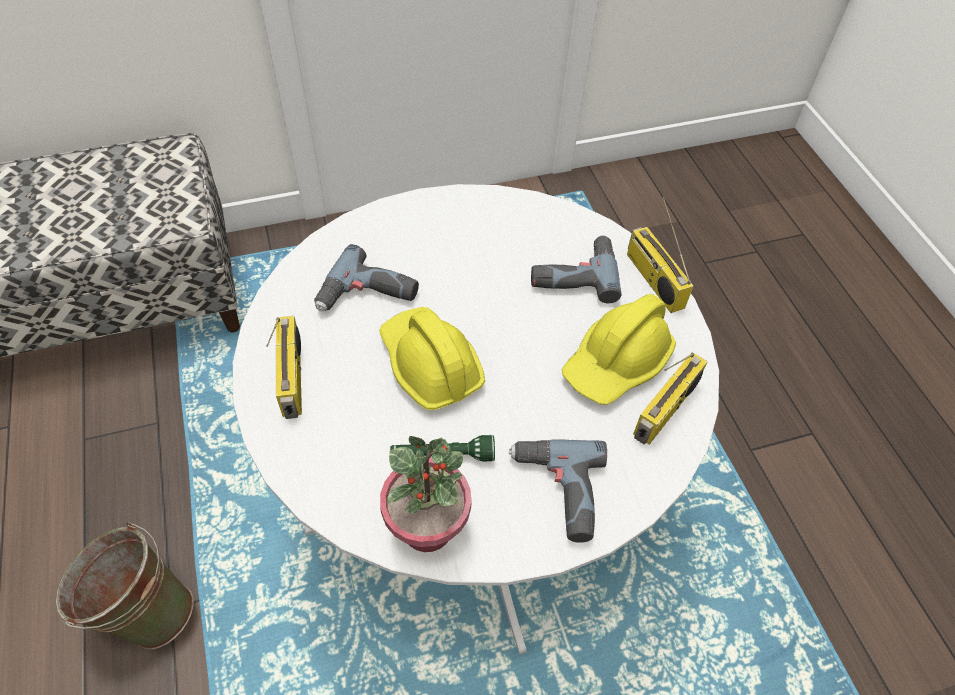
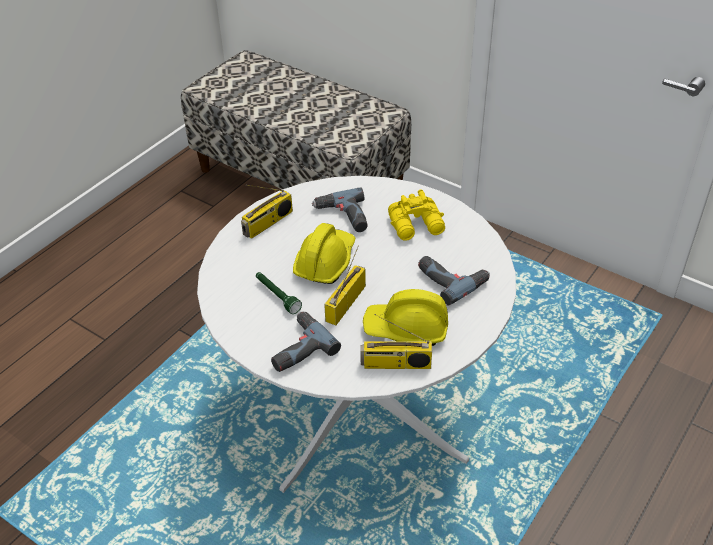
camera: 55 degrees right, 10 degrees down
green bucket [56,522,194,649] -> none
potted plant [380,436,471,552] -> none
radio [627,197,693,313] -> radio moved to [324,246,366,325]
none -> yellow binoculars [388,189,445,241]

